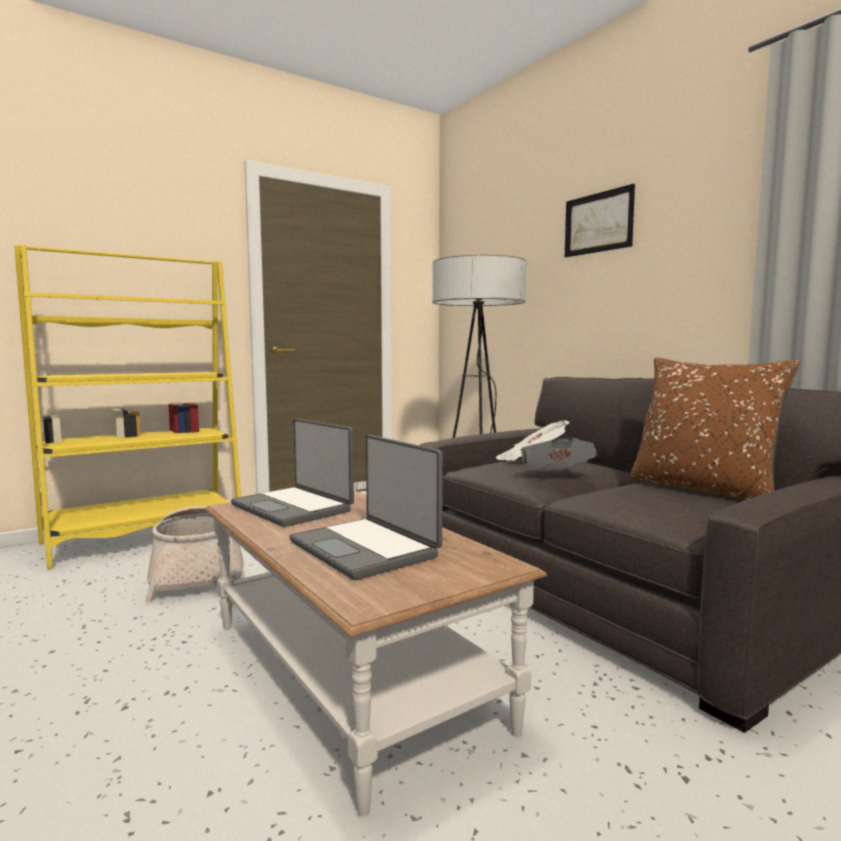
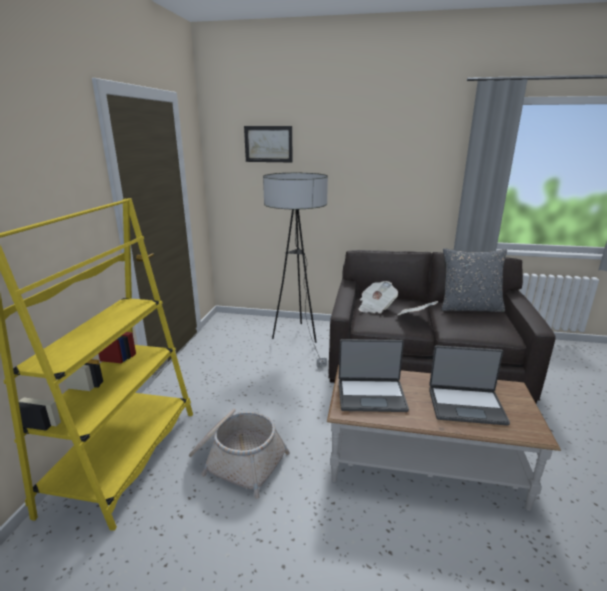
camera: 45 degrees left, 15 degrees up
picture [565,184,635,257] -> picture moved to [244,126,293,162]
brown pillow [630,358,800,500] -> grey pillow [441,248,507,312]

